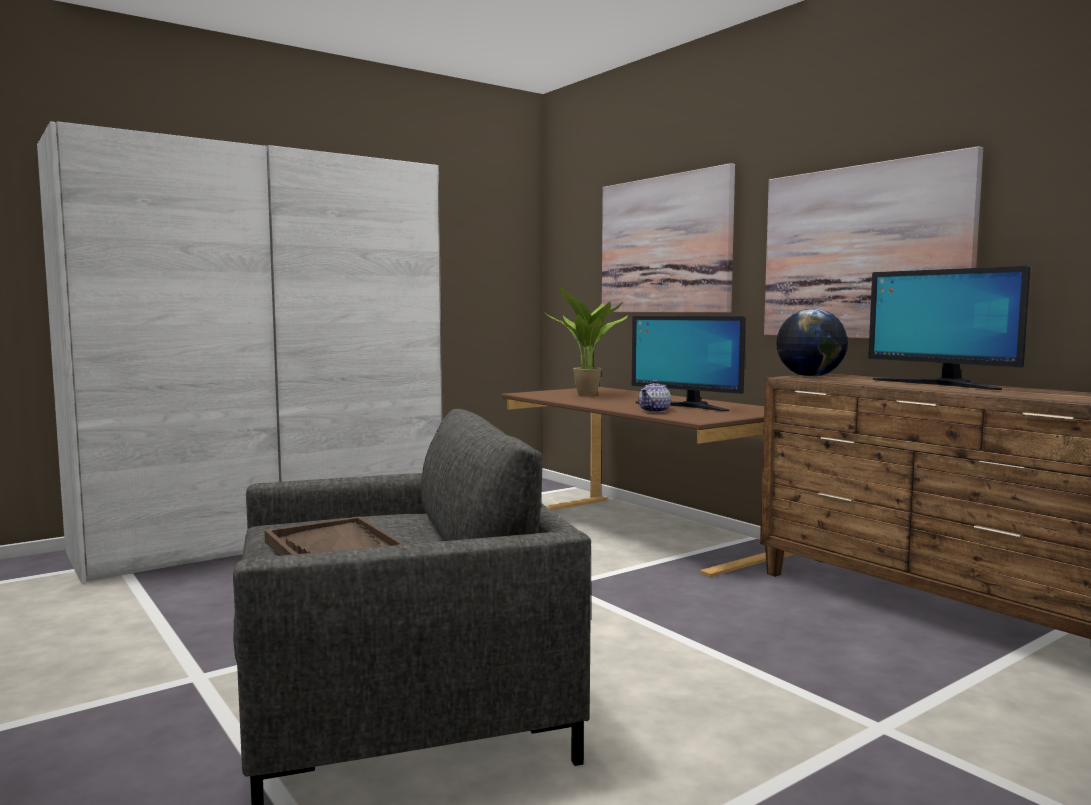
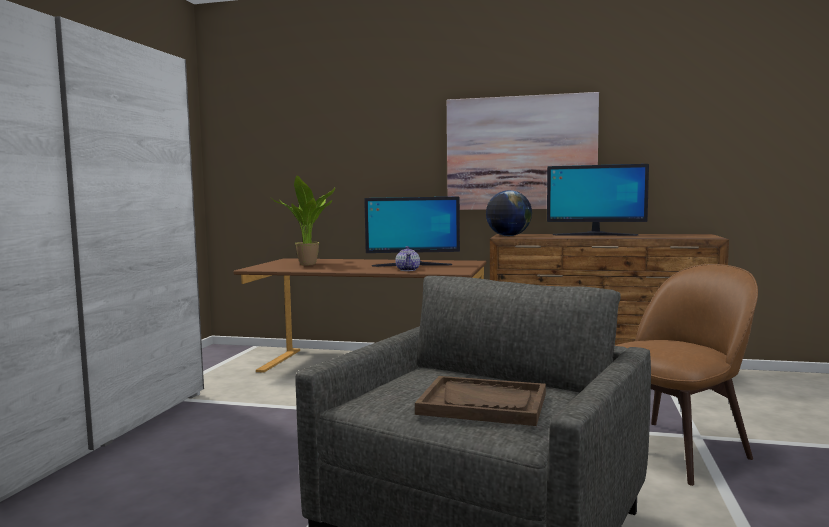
camera: 40 degrees left, 0 degrees up
picture [602,163,735,313] -> none
none -> brown chair [615,264,758,486]

